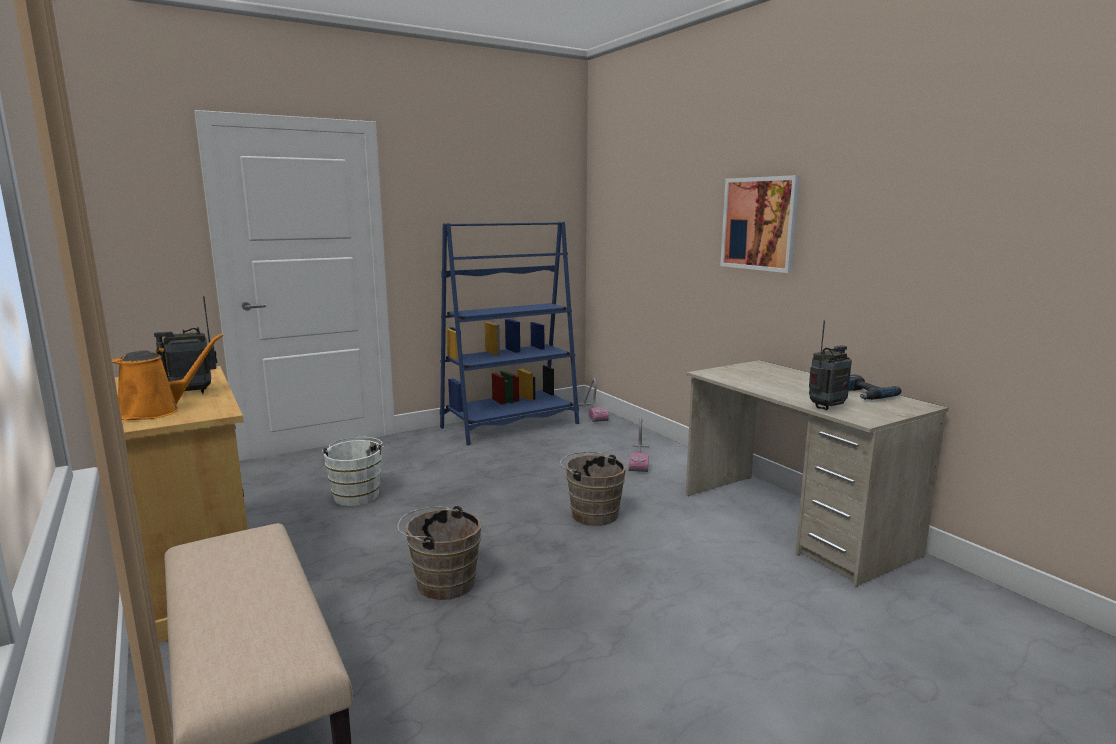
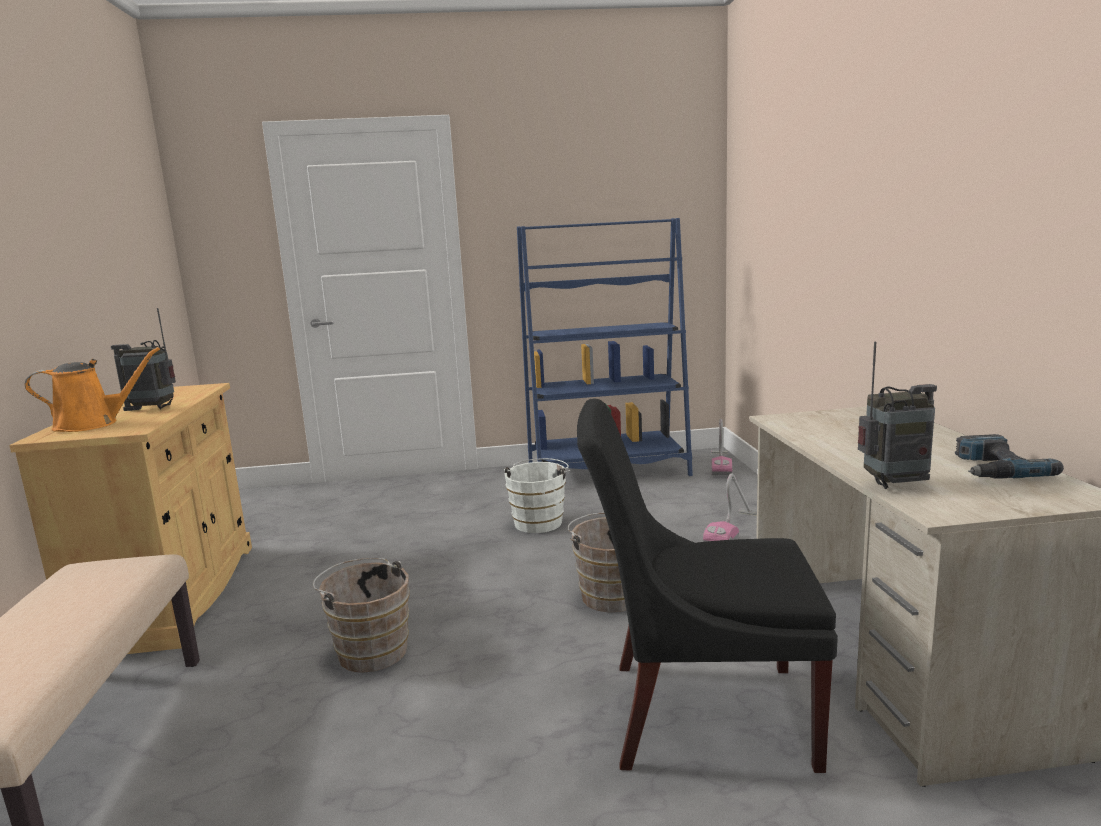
camera: 25 degrees right, 0 degrees up
white bucket [322,437,385,506] -> white bucket moved to [504,458,570,533]
picture [720,175,801,273] -> none
none -> black chair [577,399,838,773]

